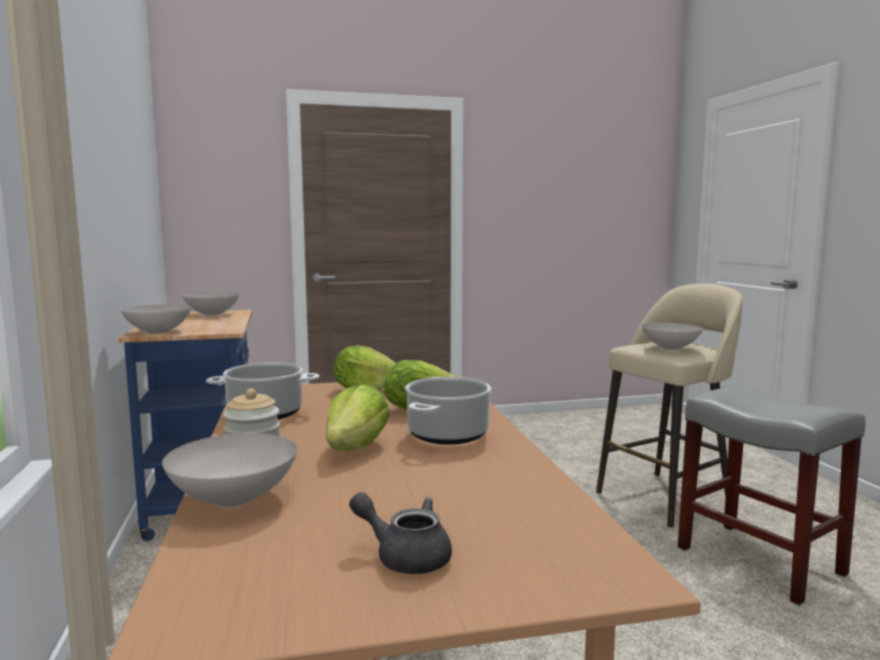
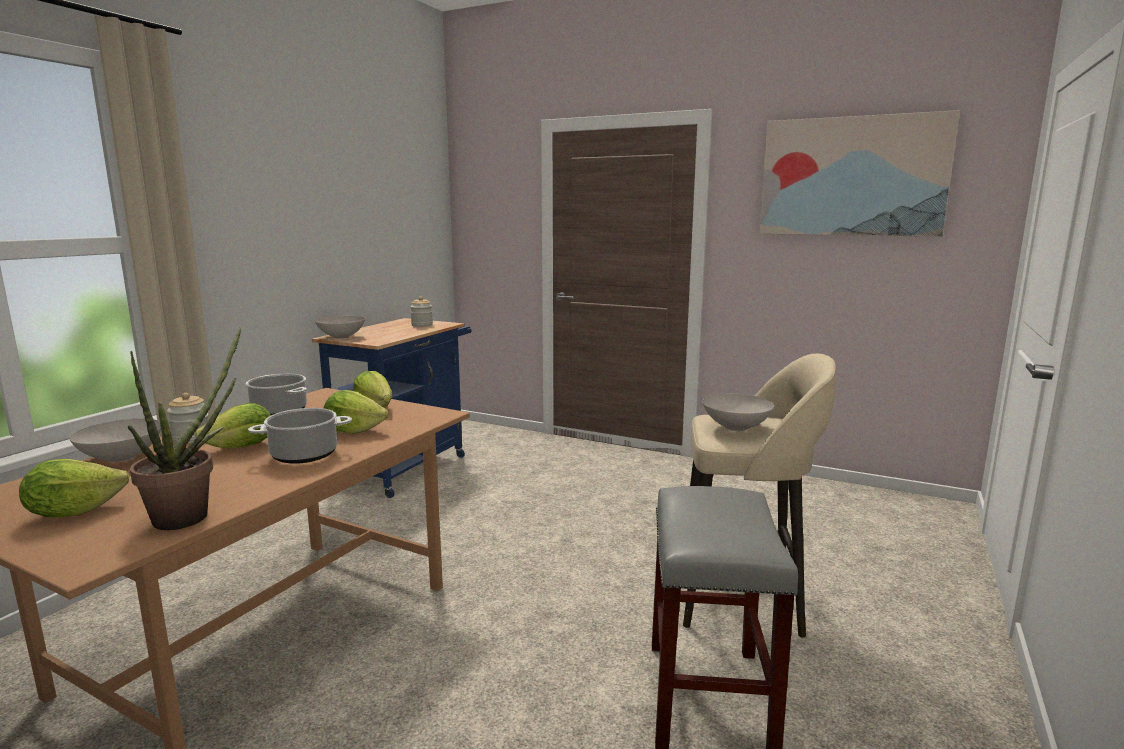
camera: 40 degrees right, 5 degrees up
white bowl [182,292,239,316] -> jar [410,297,433,327]
grey teapot [349,492,452,574] -> lettuce [19,459,130,517]
none -> potted plant [128,328,241,530]
none -> picture [759,110,960,237]

